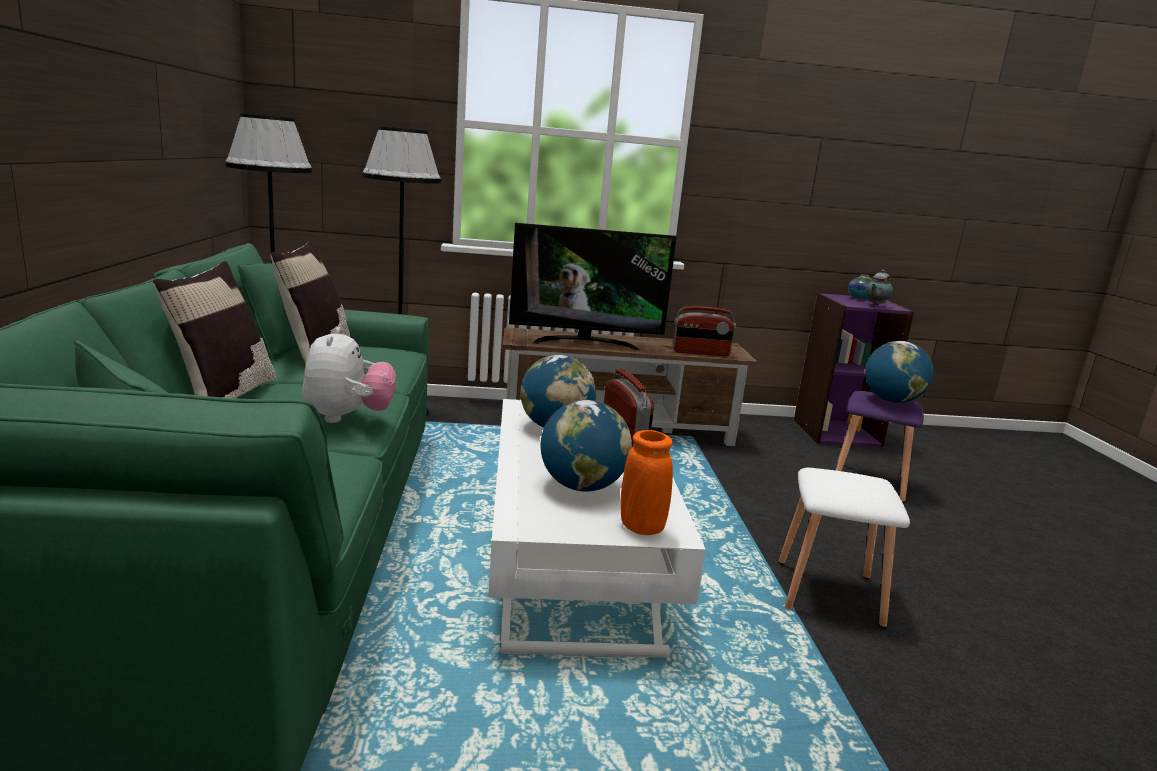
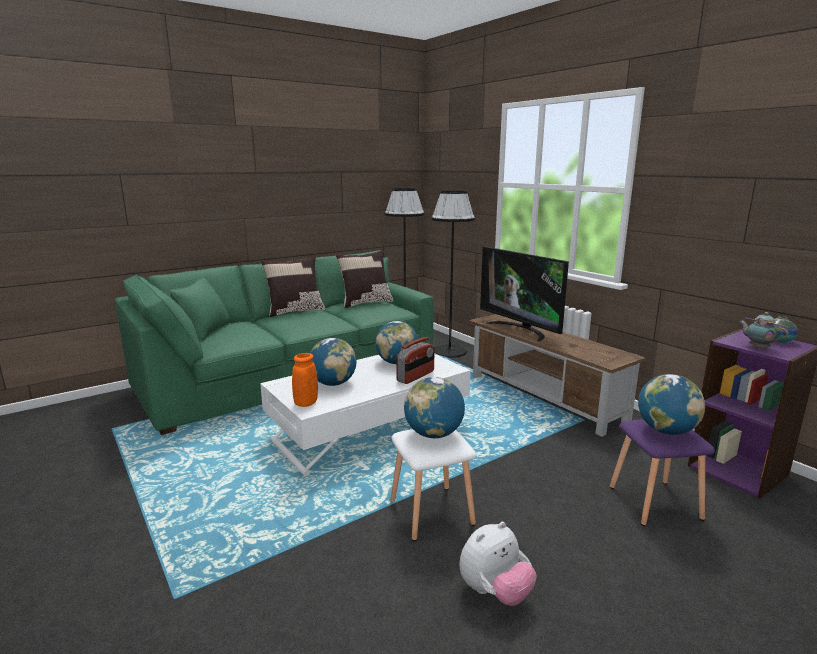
camera: 60 degrees right, 0 degrees up
plush toy [303,327,396,423] -> plush toy moved to [459,522,537,606]
radio [673,306,736,356] -> none
teapot [866,270,893,306] -> teapot turned 45 degrees clockwise [739,312,788,349]
none -> globe [404,377,465,438]

